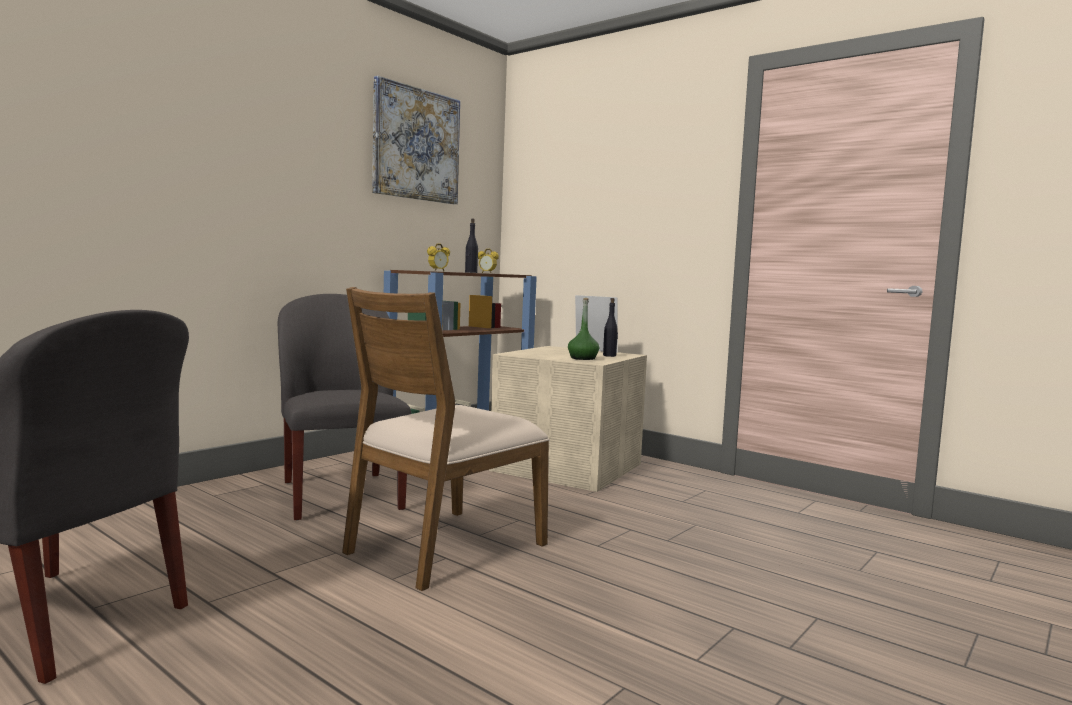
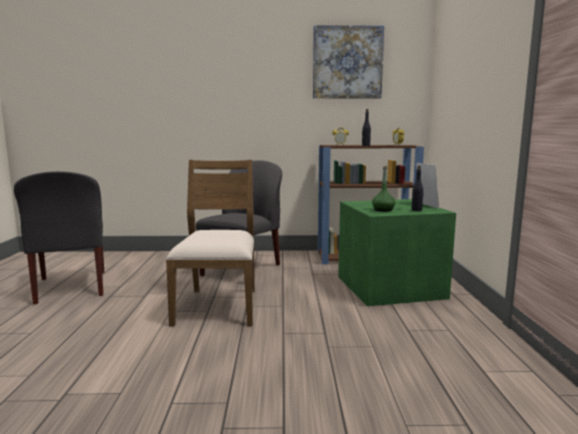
camera: 50 degrees right, 5 degrees up
brown chair [342,287,549,591] -> brown chair turned 90 degrees clockwise [166,160,255,327]
beige storage box [489,346,647,492] -> green storage box [338,199,456,306]

